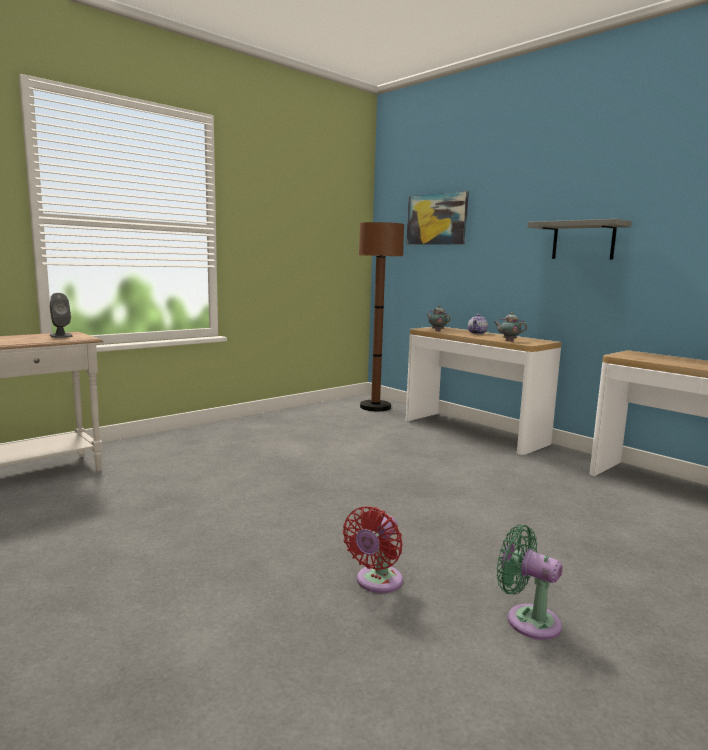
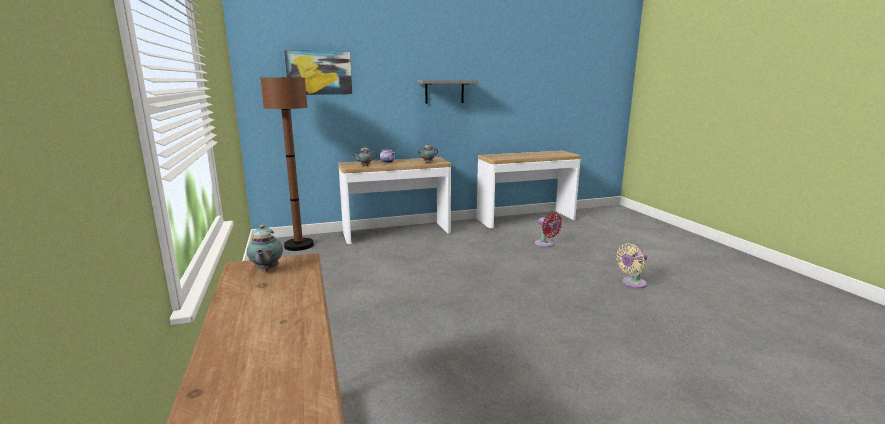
camera: 65 degrees left, 5 degrees up
grey speaker [50,293,73,338] -> teapot [247,225,283,272]
red fan [343,506,403,593] -> red fan moved to [535,212,562,247]
green fan [497,525,563,640] -> beige fan [616,243,647,288]

